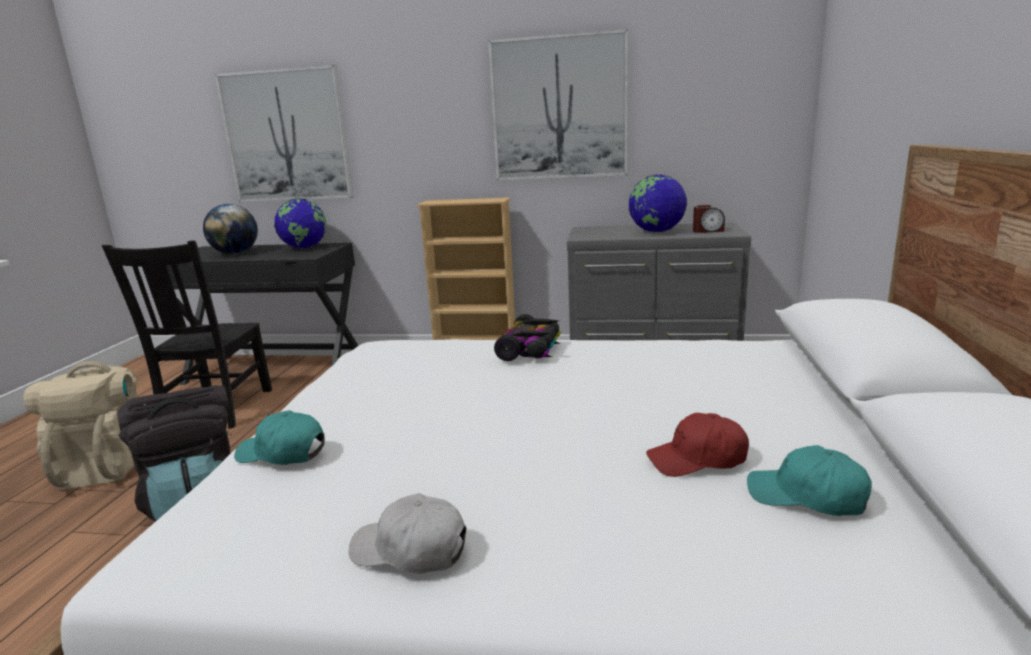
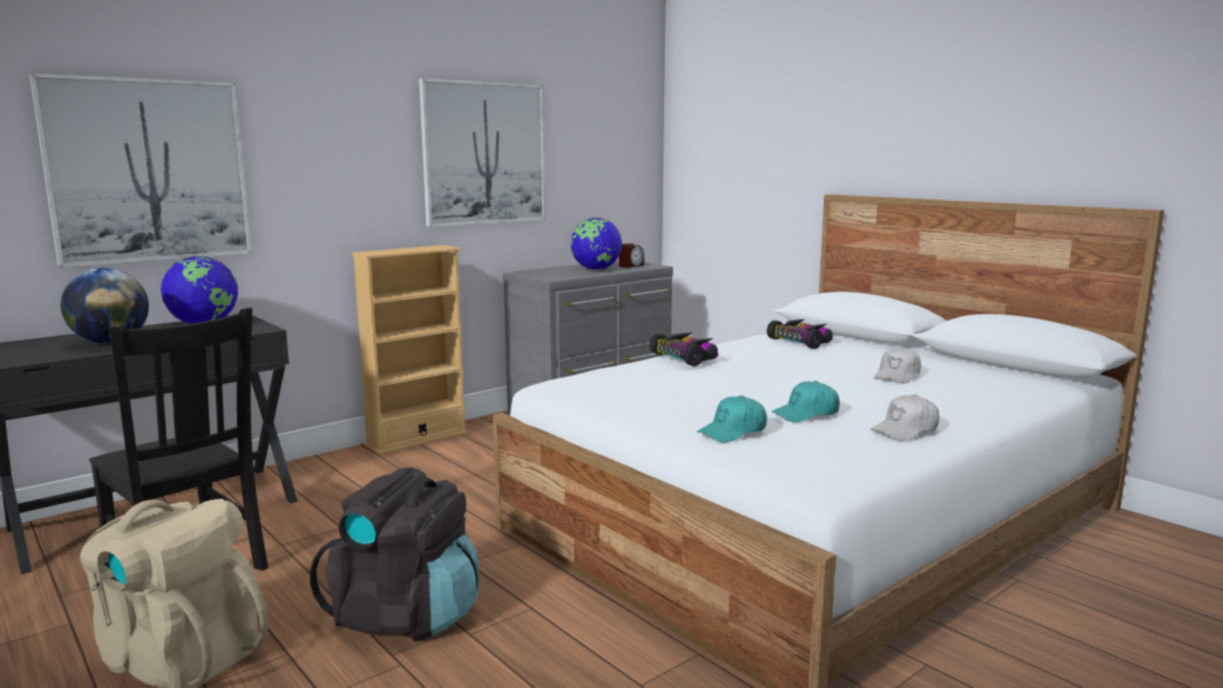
camera: 50 degrees left, 5 degrees down
red cap [646,413,749,477] -> white cap [874,347,921,383]
turquoise cap [747,445,872,516] -> turquoise cap moved to [771,381,840,422]
none -> toy car [767,319,833,349]

